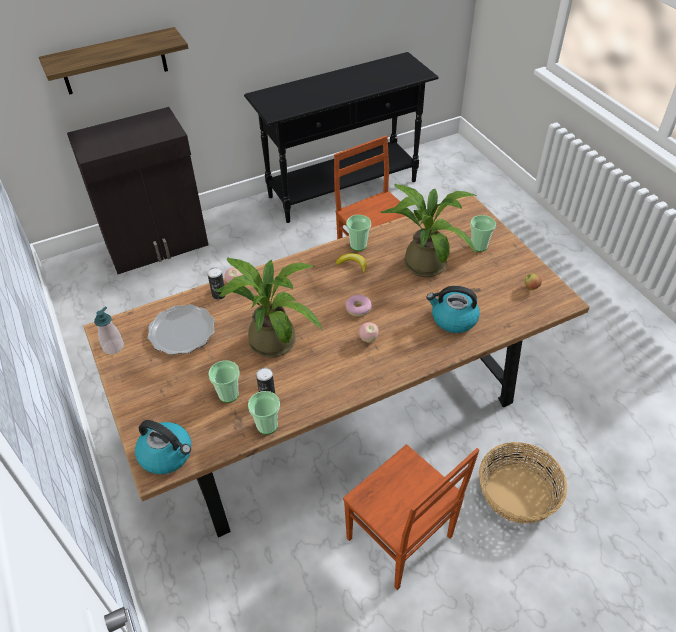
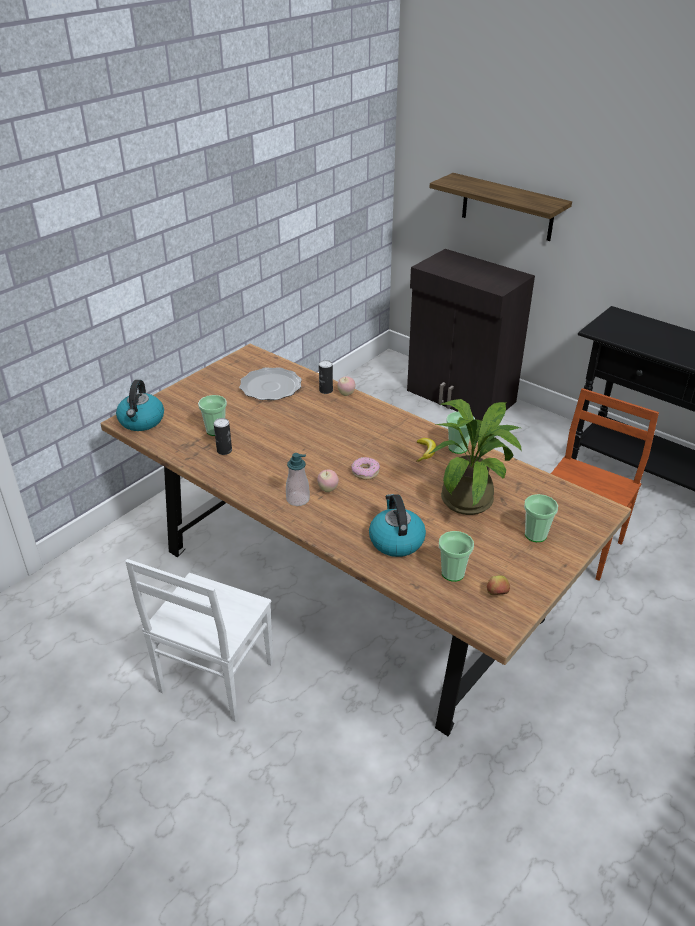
camera: 65 degrees right, 10 degrees down
soap dispenser [94,307,124,354] -> soap dispenser moved to [286,453,310,506]
potted plant [215,258,322,358] -> none
cup [248,391,280,435] -> cup moved to [439,531,474,582]
brown chair [343,444,479,590] -> white chair [125,559,273,722]
basket [479,442,567,524] -> none

